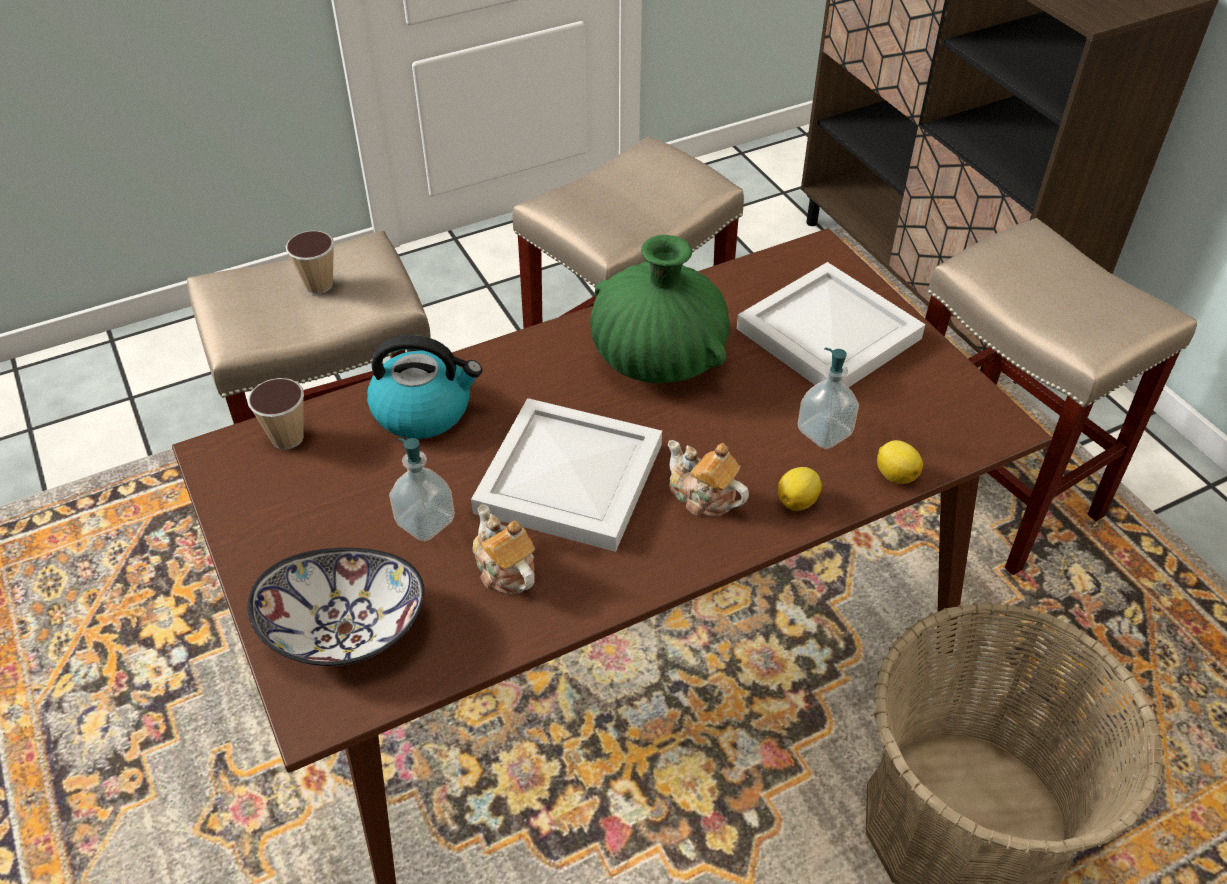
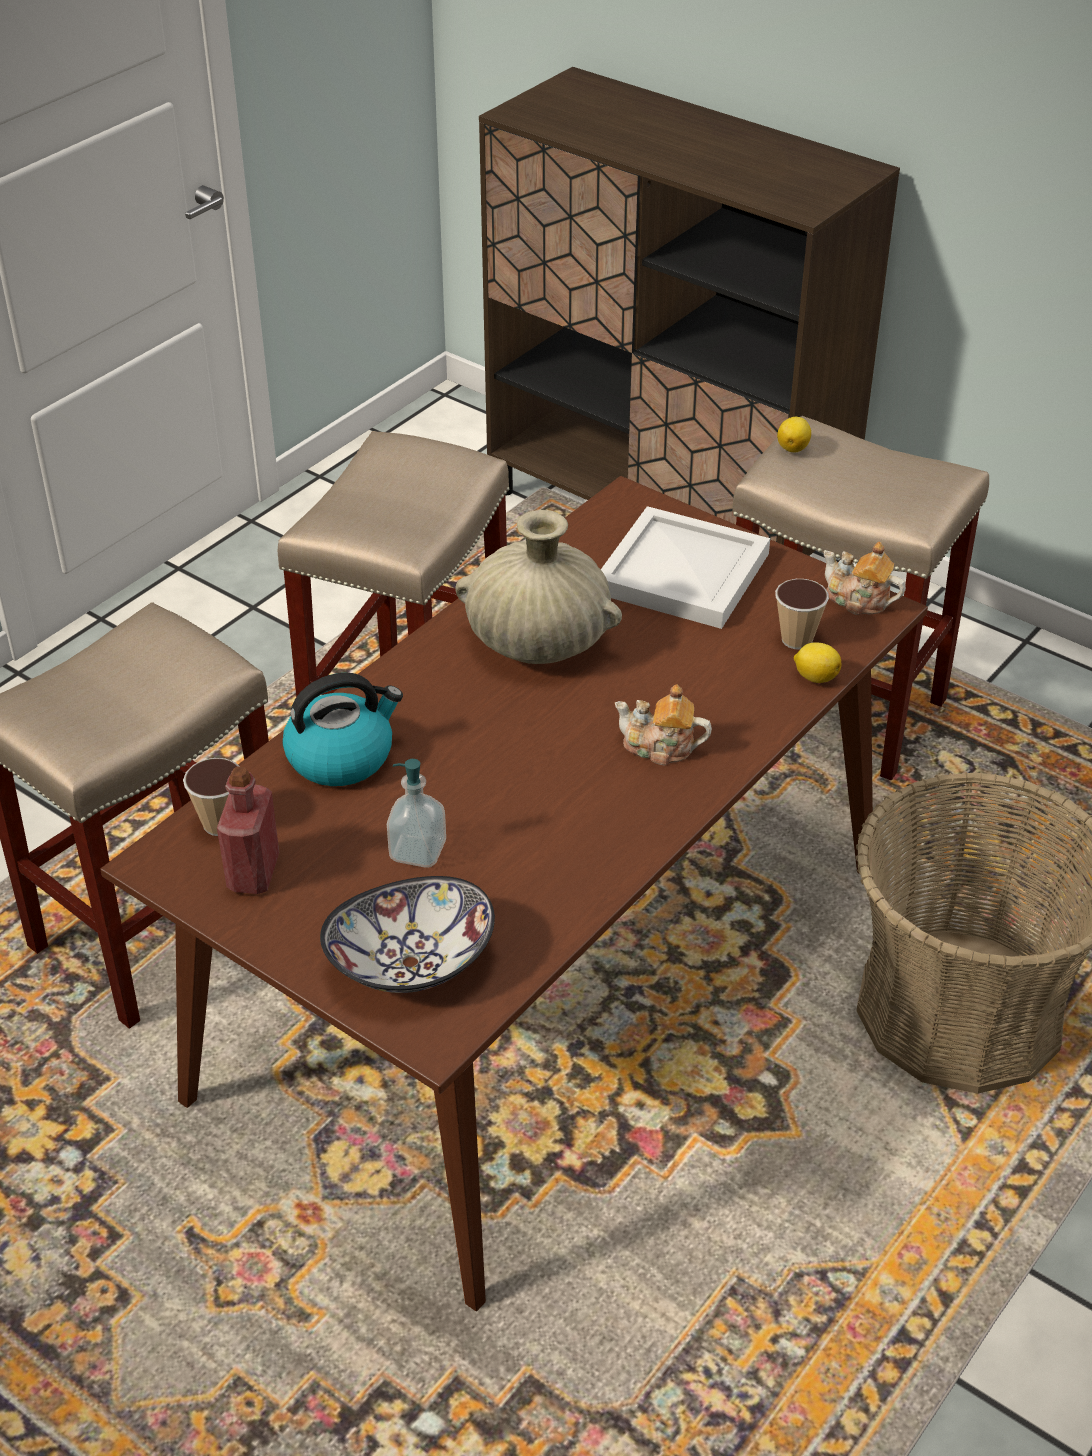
camera: 25 degrees left, 5 degrees down
cup [286,231,334,294] -> cup moved to [775,579,829,649]
white tray [471,398,662,552] -> none
teapot [473,504,535,594] -> teapot moved to [824,542,906,615]
green vase [590,235,730,383] -> beige vase [455,510,622,664]
lemon [778,467,822,511] -> lemon moved to [777,417,811,452]
soap dispenser [798,347,859,449] -> none
none -> red bottle [217,767,279,894]

